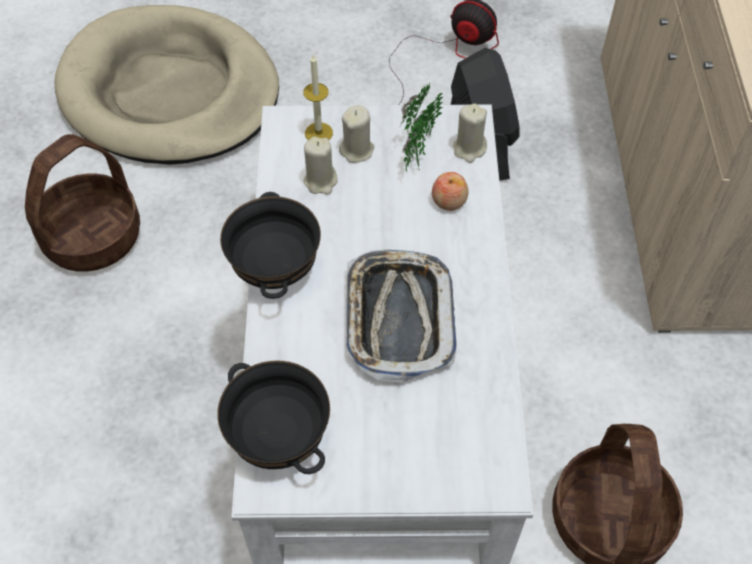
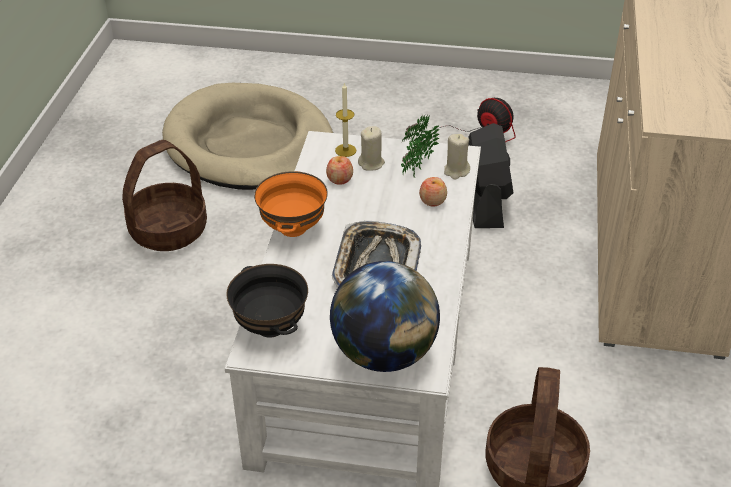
camera: 10 degrees right, 15 degrees down
black bowl [220,192,321,299] -> orange bowl [254,171,328,237]
beige candle [303,137,338,195] -> apple [326,156,353,185]
none -> globe [330,261,440,372]

